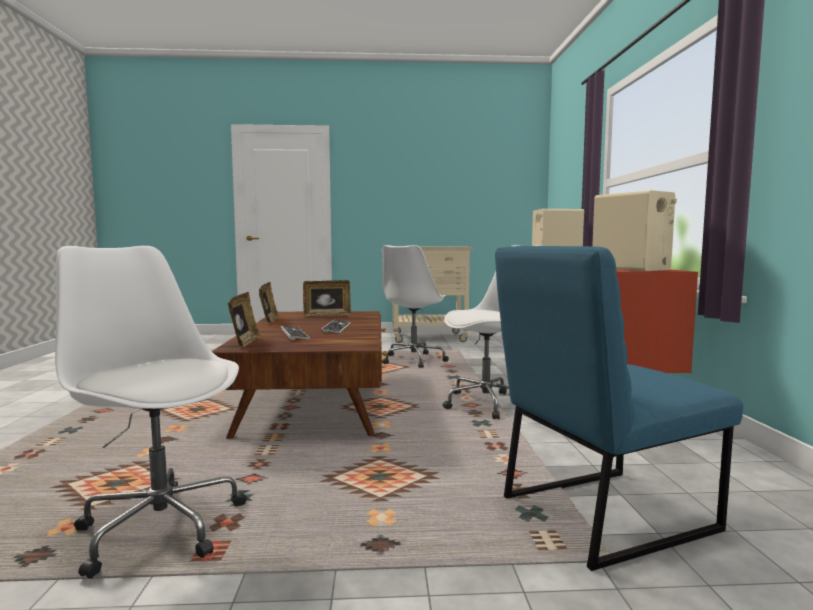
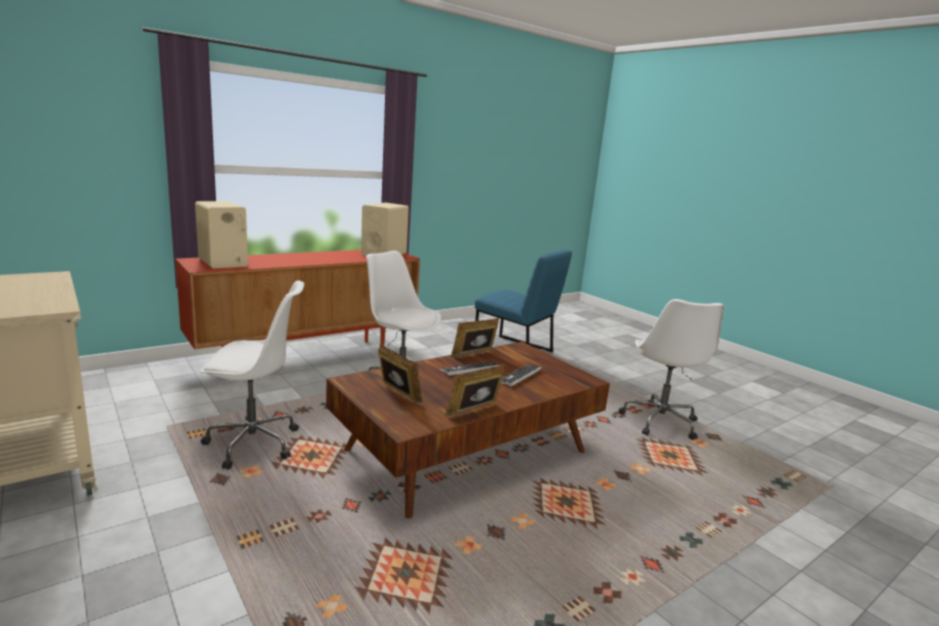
camera: 125 degrees left, 10 degrees up
picture frame [228,292,261,347] -> picture frame moved to [451,318,499,357]

